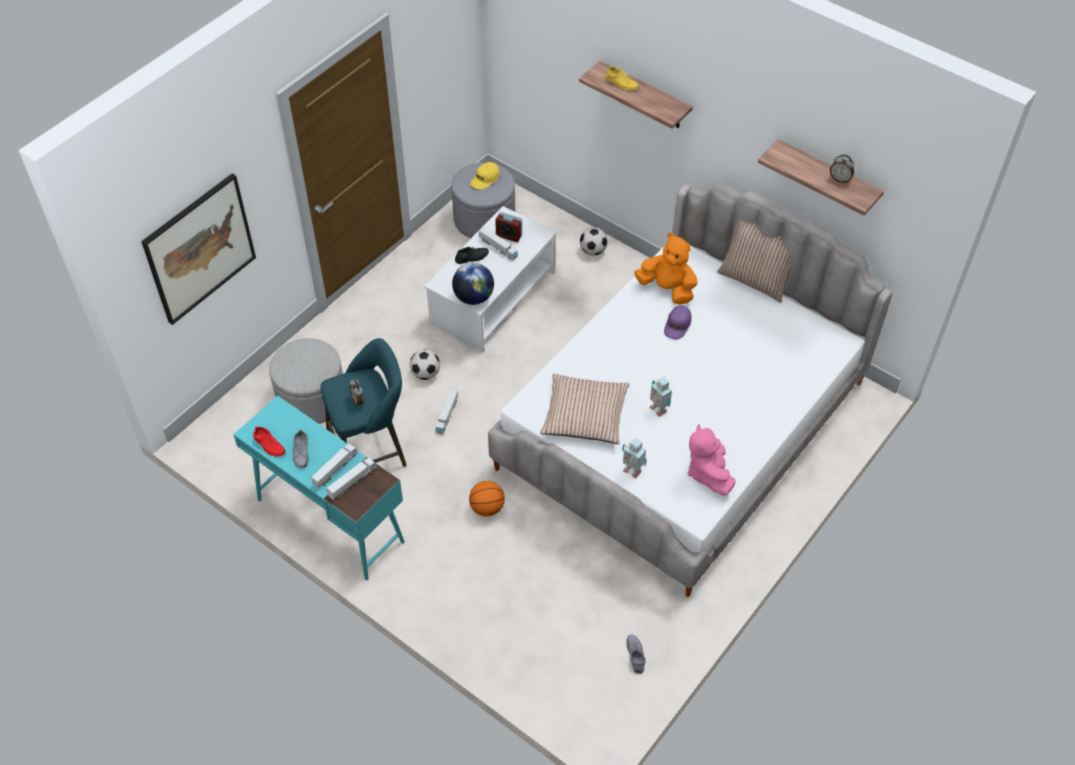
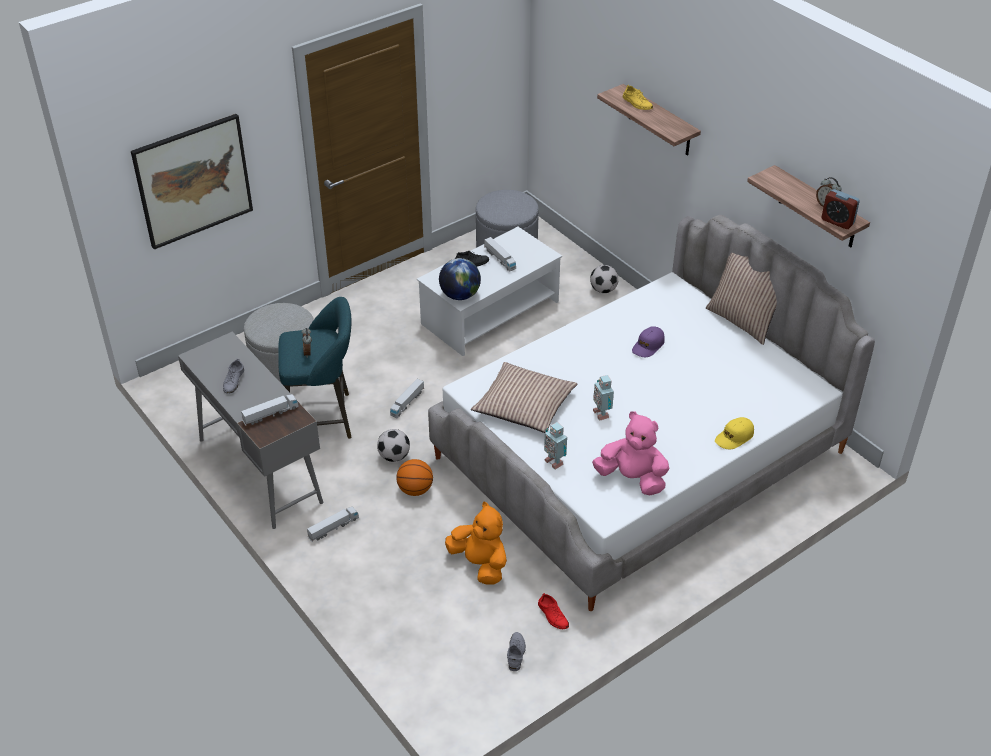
camera: 15 degrees right, 10 degrees down
turquoise desk [233,395,405,580] -> grey desk [178,332,323,529]
red shoe [253,426,285,456] -> red shoe moved to [538,593,569,629]
toy truck [311,444,358,489] -> toy truck moved to [307,507,359,542]
football [410,350,440,380] -> football moved to [377,429,410,462]
yellow cap [470,162,500,189] -> yellow cap moved to [715,417,754,449]
alarm clock [495,212,522,242] -> alarm clock moved to [821,189,860,229]
orange plush toy [634,233,697,305] -> orange plush toy moved to [445,502,507,585]
pink plush toy [688,424,735,495] -> pink plush toy turned 105 degrees clockwise [592,411,669,495]

